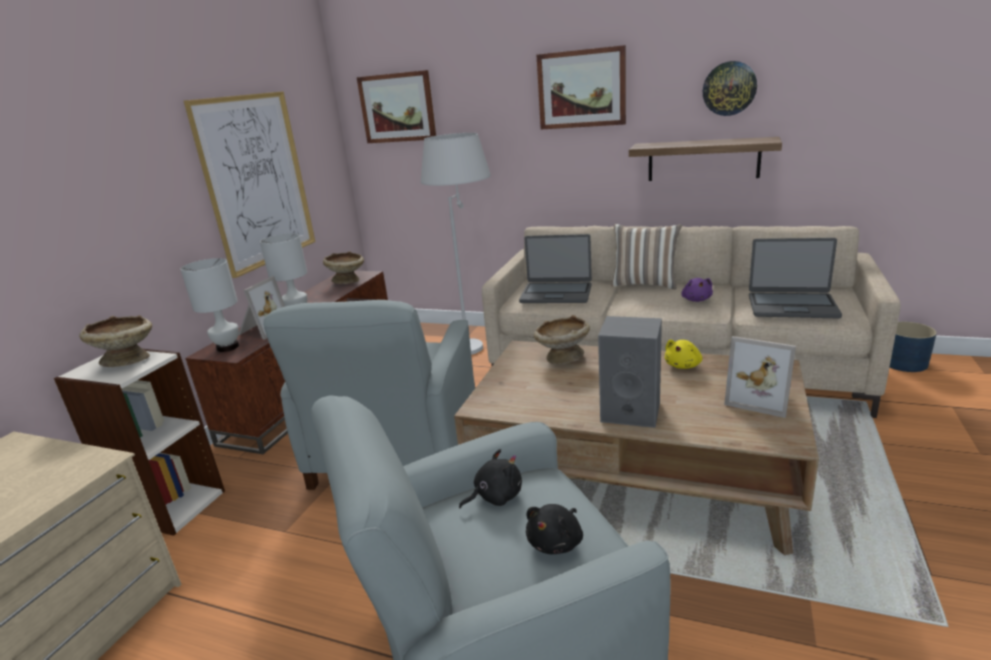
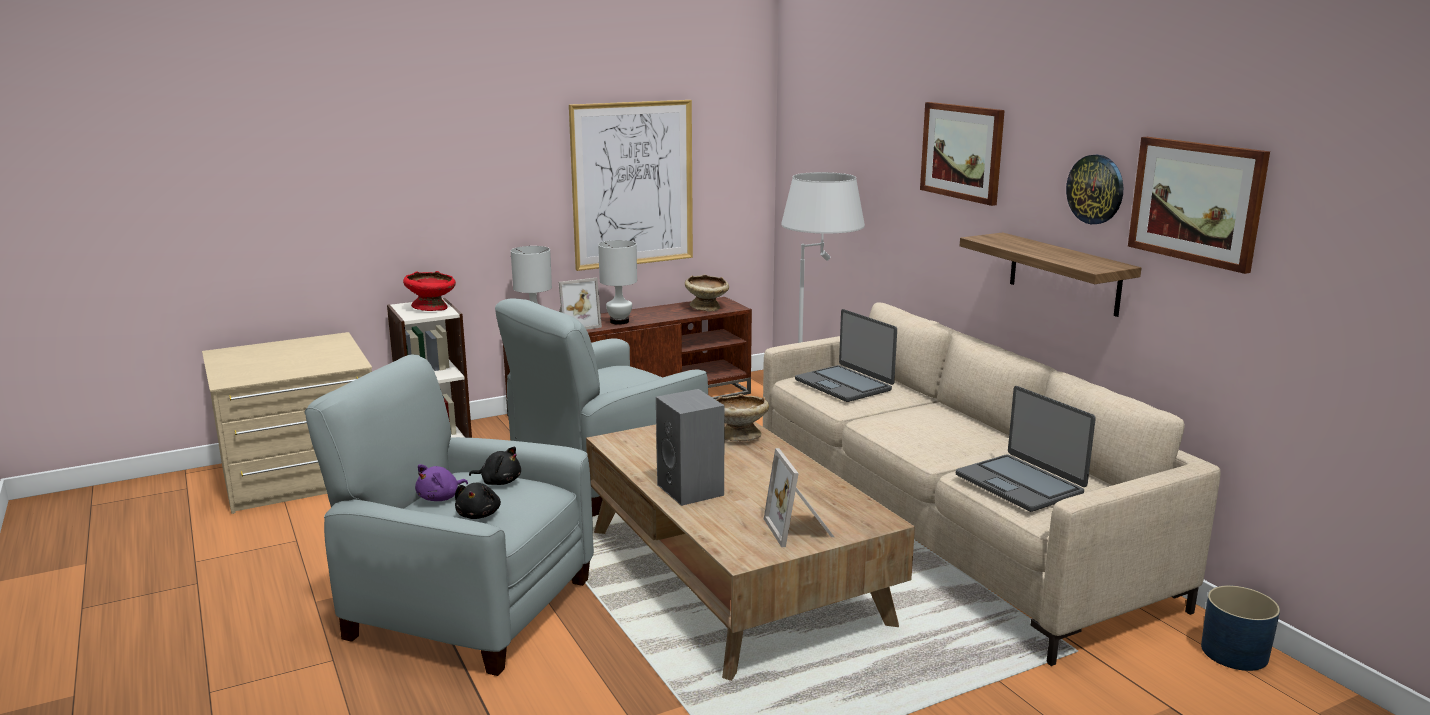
camera: 40 degrees right, 5 degrees down
beige bowl [79,315,152,367] -> red bowl [403,271,456,311]
picture [357,70,436,143] -> picture moved to [1128,137,1270,274]
black plush toy [526,504,583,554] -> black plush toy turned 75 degrees counterclockwise [455,483,501,519]
pillow [611,224,682,289] -> none
yellow plush toy [665,339,702,369] -> none
purple plush toy [681,278,713,302] -> purple plush toy moved to [415,464,468,501]

